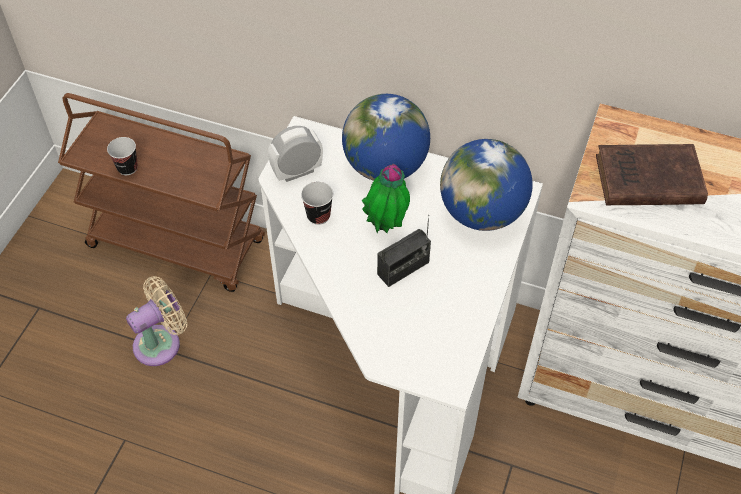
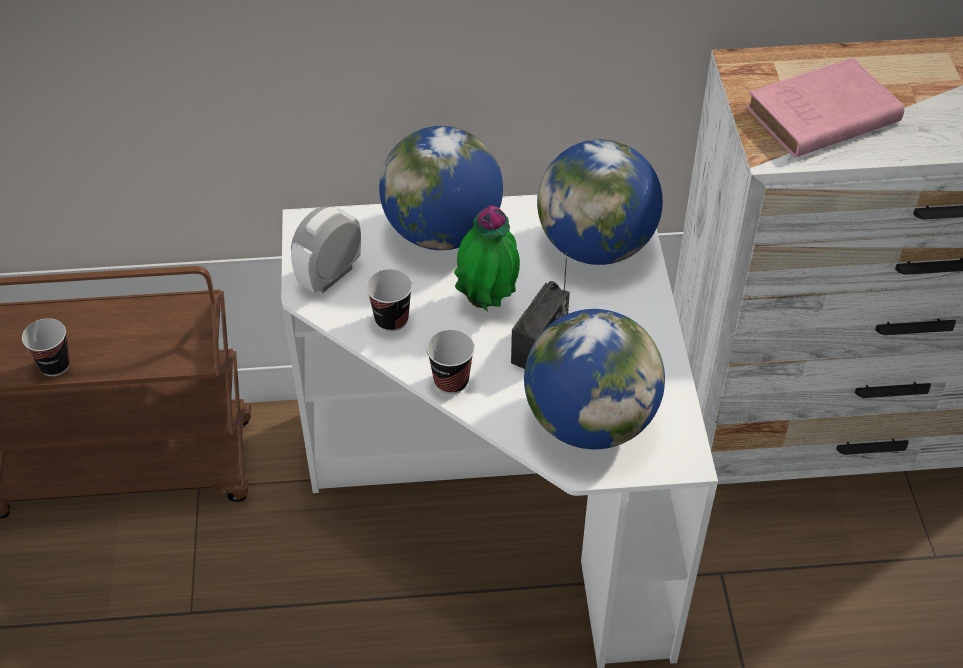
camera: 25 degrees left, 5 degrees down
beige fan [126,276,187,366] -> none
brown book [596,144,708,205] -> pink book [746,58,904,158]
none -> cup [426,329,475,394]
none -> globe [524,309,665,449]

